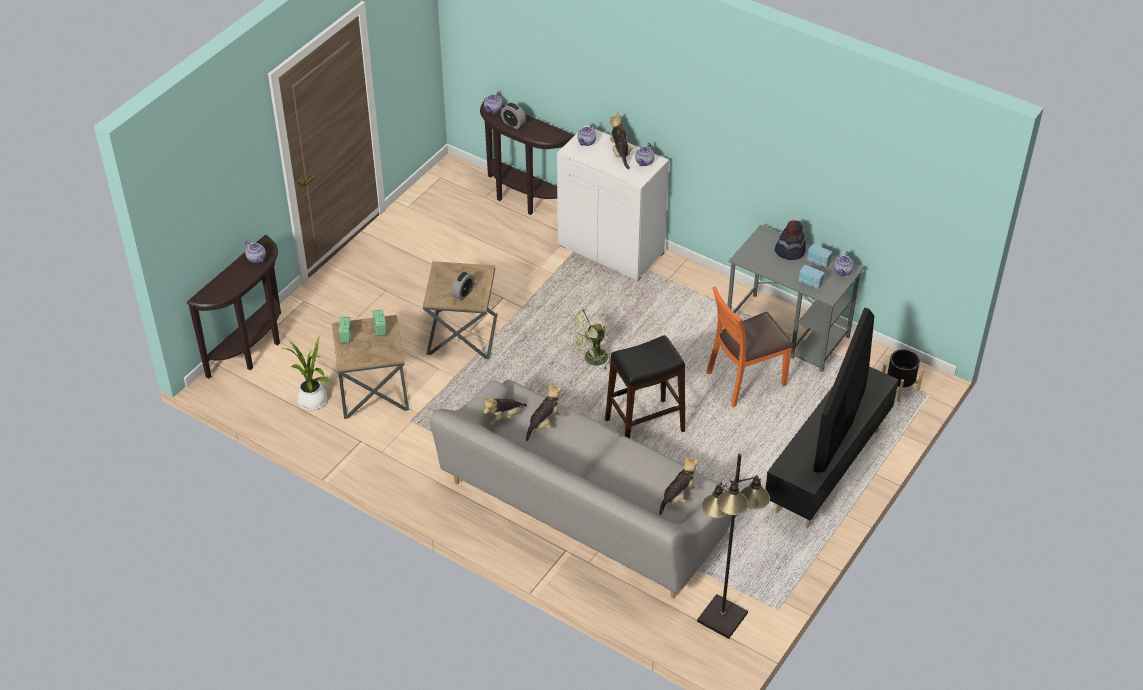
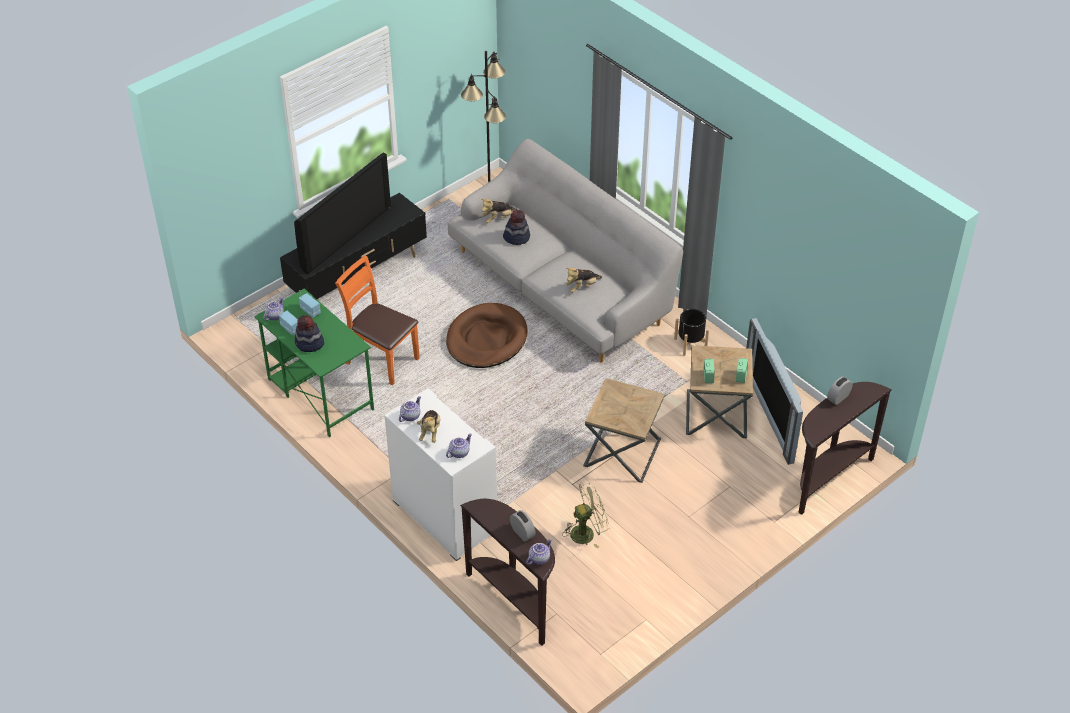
camera: 165 degrees left, 0 degrees up
teapot [245,240,266,263] -> none
potted plant [280,337,330,410] -> television [746,318,803,465]
alarm clock [451,271,475,301] -> alarm clock moved to [827,377,853,405]
plush toy [483,398,527,426] -> none
green fan [568,309,611,369] -> green fan moved to [562,483,609,548]
black stool [605,335,685,438] -> brown dog bed [446,303,527,368]
orange chair [706,286,794,408] -> orange chair turned 135 degrees counterclockwise [335,256,420,385]
grey desk [727,225,864,372] -> green desk [255,289,374,437]
black planter [882,349,924,402] -> black planter moved to [674,309,709,356]
none -> hat [503,210,530,245]

